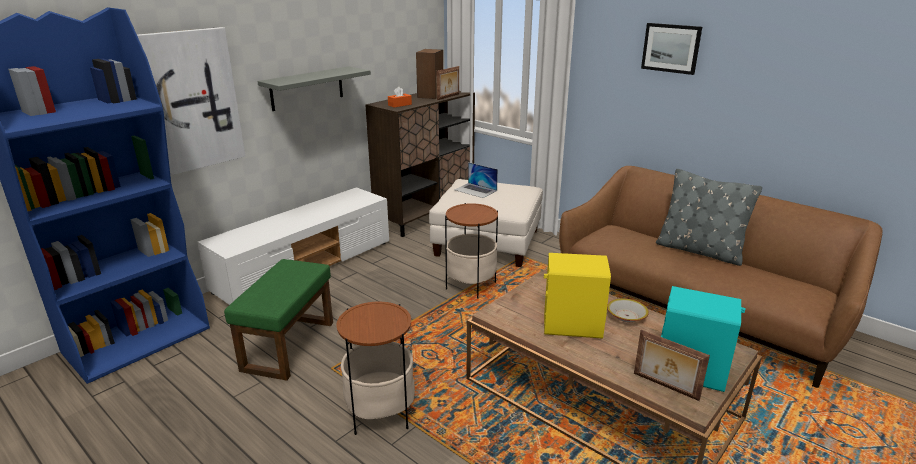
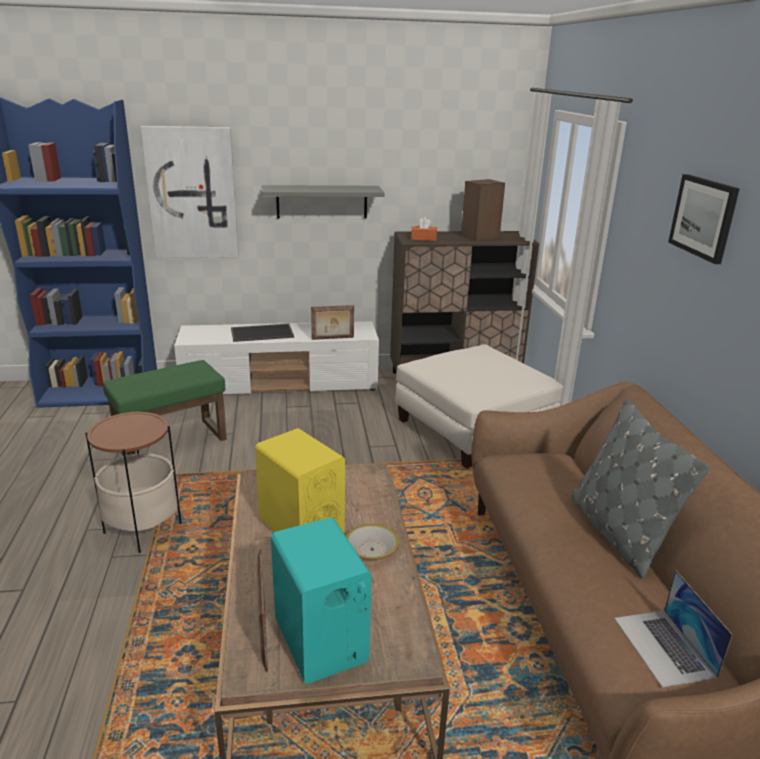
camera: 40 degrees right, 0 degrees up
picture frame [436,66,459,100] -> picture frame moved to [311,305,354,340]
side table [445,203,498,299] -> none
laptop [454,162,498,198] -> laptop moved to [614,570,732,688]
none -> tray [231,324,294,342]

